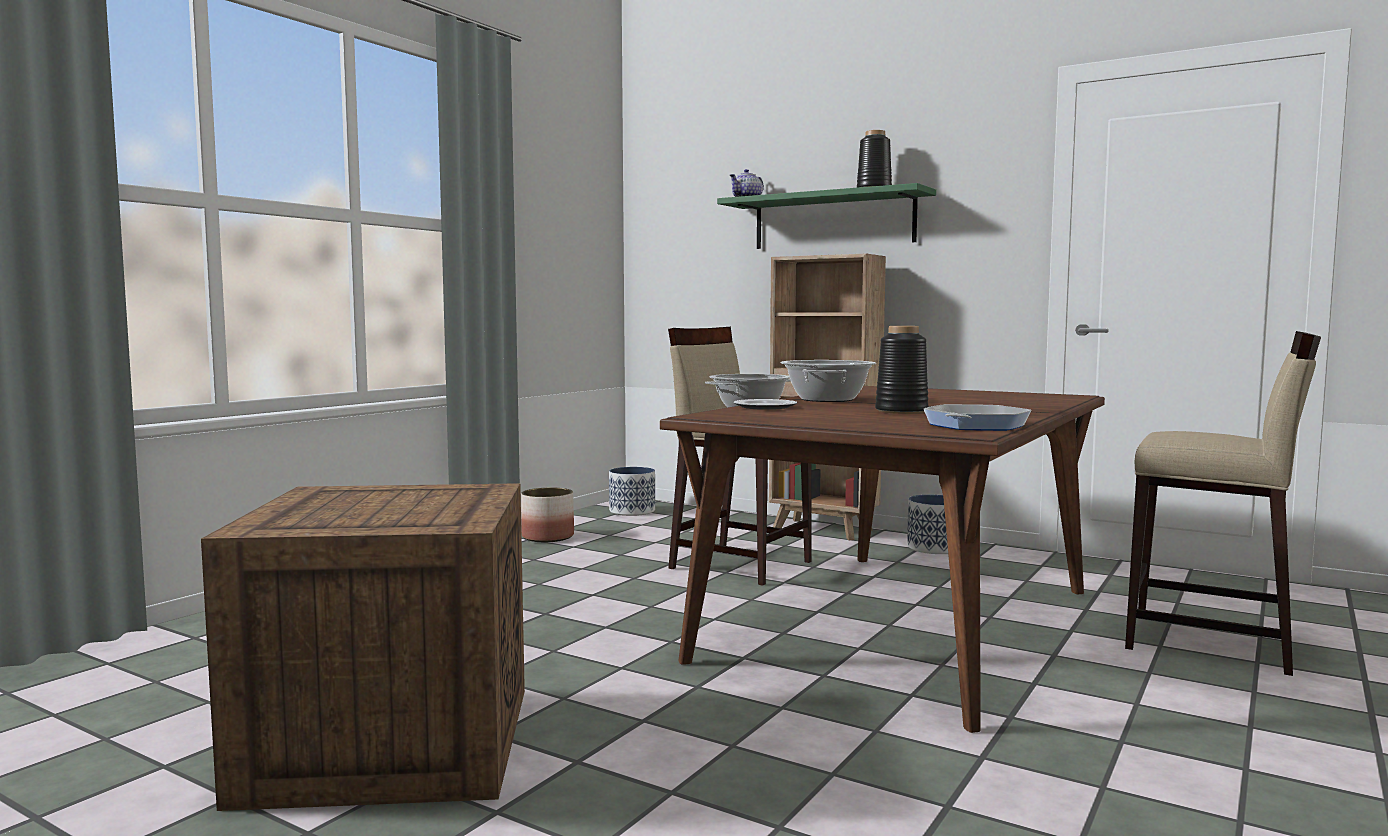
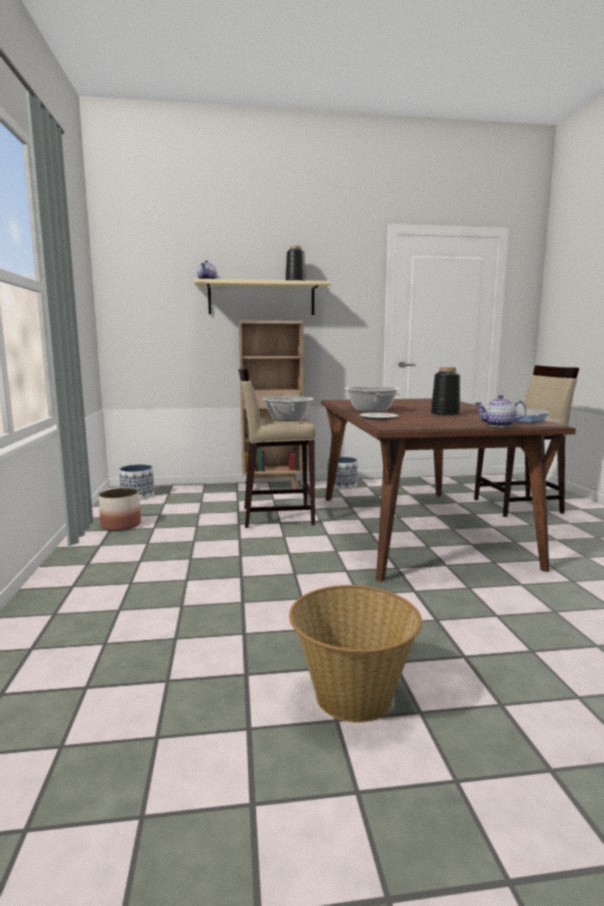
camera: 40 degrees left, 5 degrees up
crate [201,483,525,811] -> basket [289,585,422,723]
green shelf [717,183,936,249] -> beige shelf [194,279,331,315]
none -> teapot [475,395,526,427]

